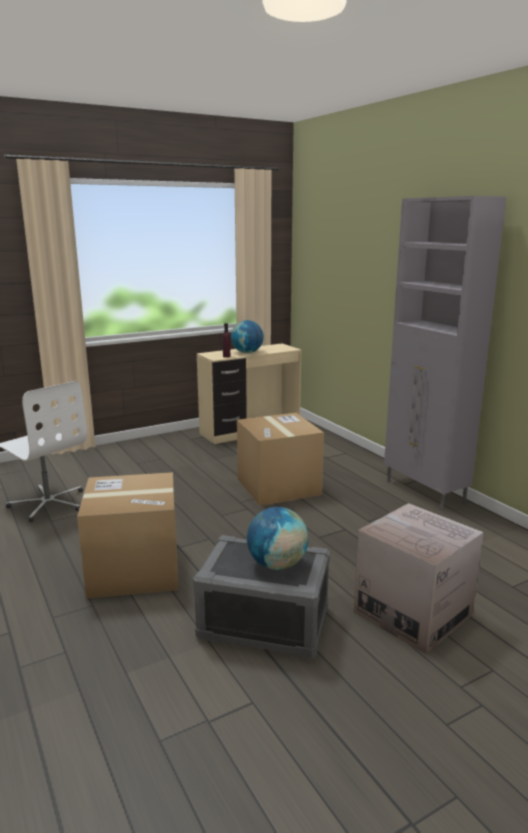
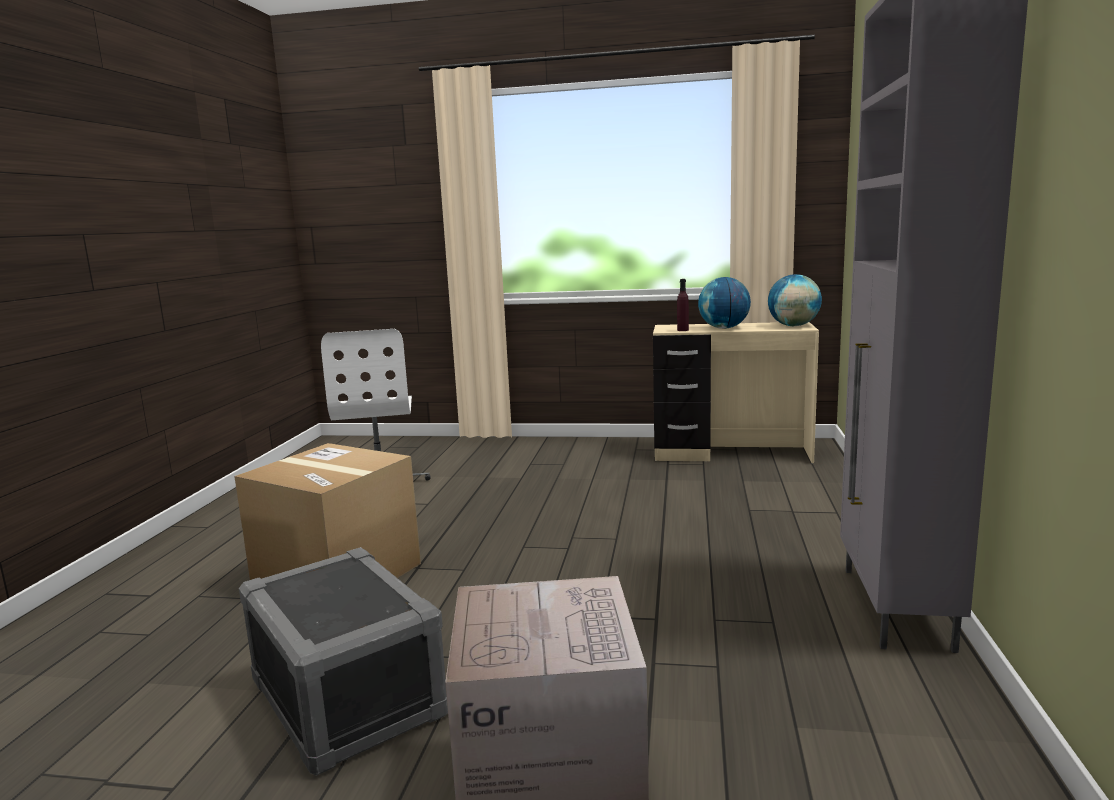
camera: 40 degrees right, 5 degrees down
cardboard box [237,413,324,506] -> none
globe [247,507,308,570] -> globe moved to [768,274,822,326]

